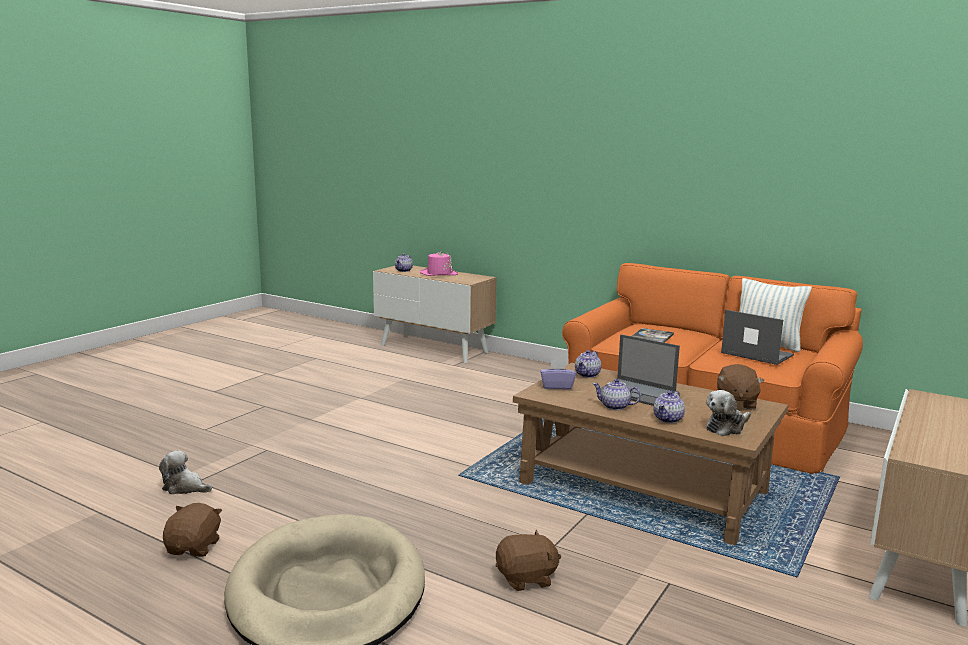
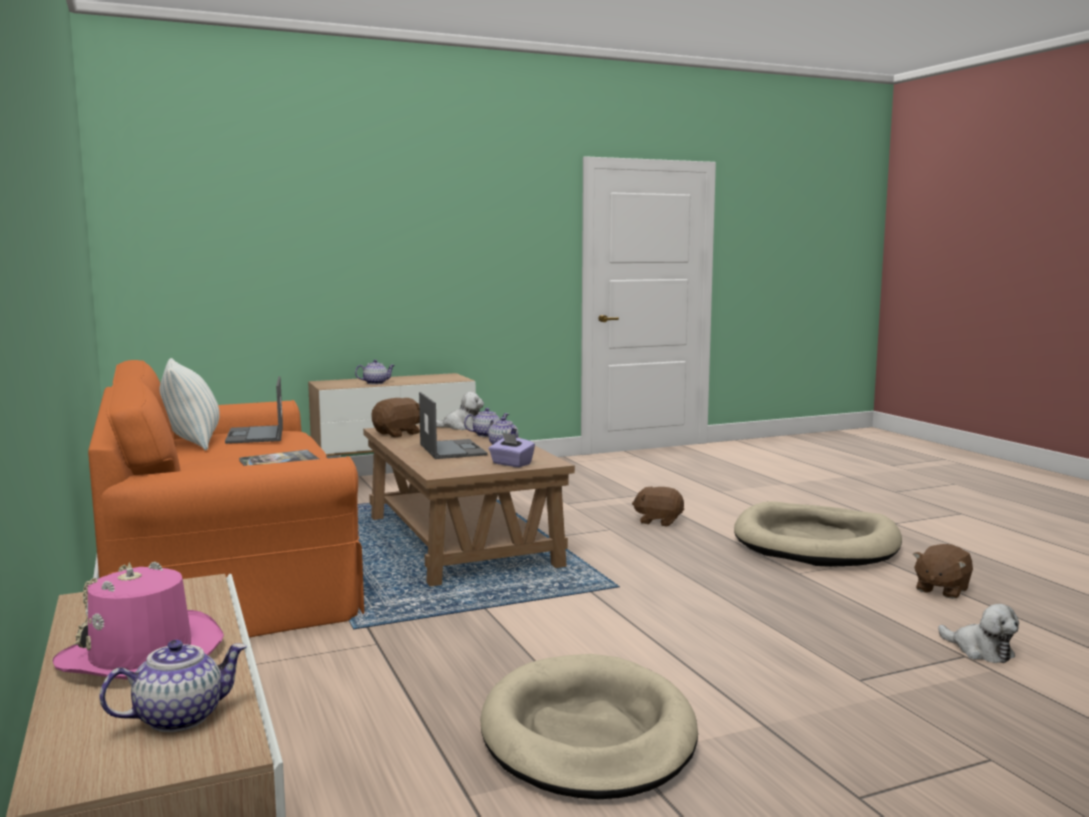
camera: 145 degrees left, 5 degrees down
teapot [575,350,601,378] -> teapot moved to [355,360,395,385]
none -> beige dog bed [480,654,698,799]

